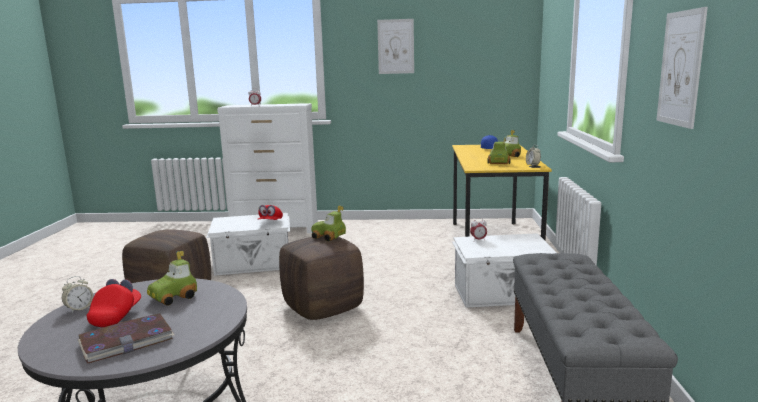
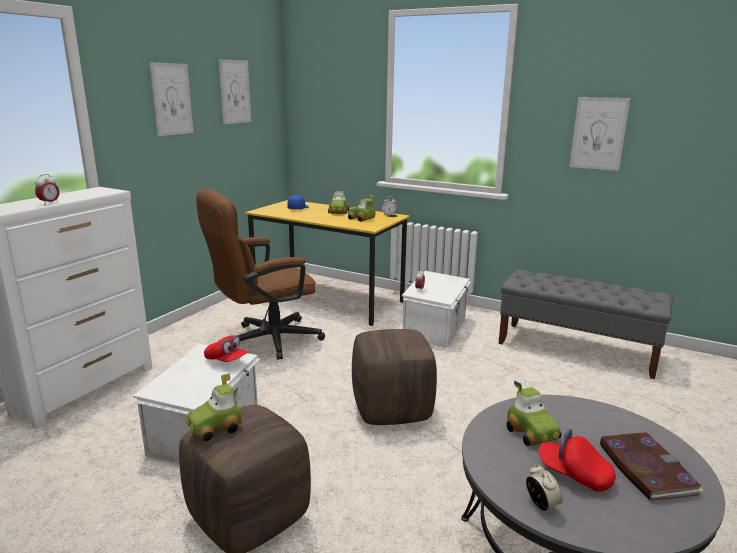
camera: 65 degrees left, 5 degrees up
toy car [311,206,346,241] -> toy car moved to [186,374,242,441]
none -> brown office chair [196,189,325,360]
none -> picture [218,59,251,124]

